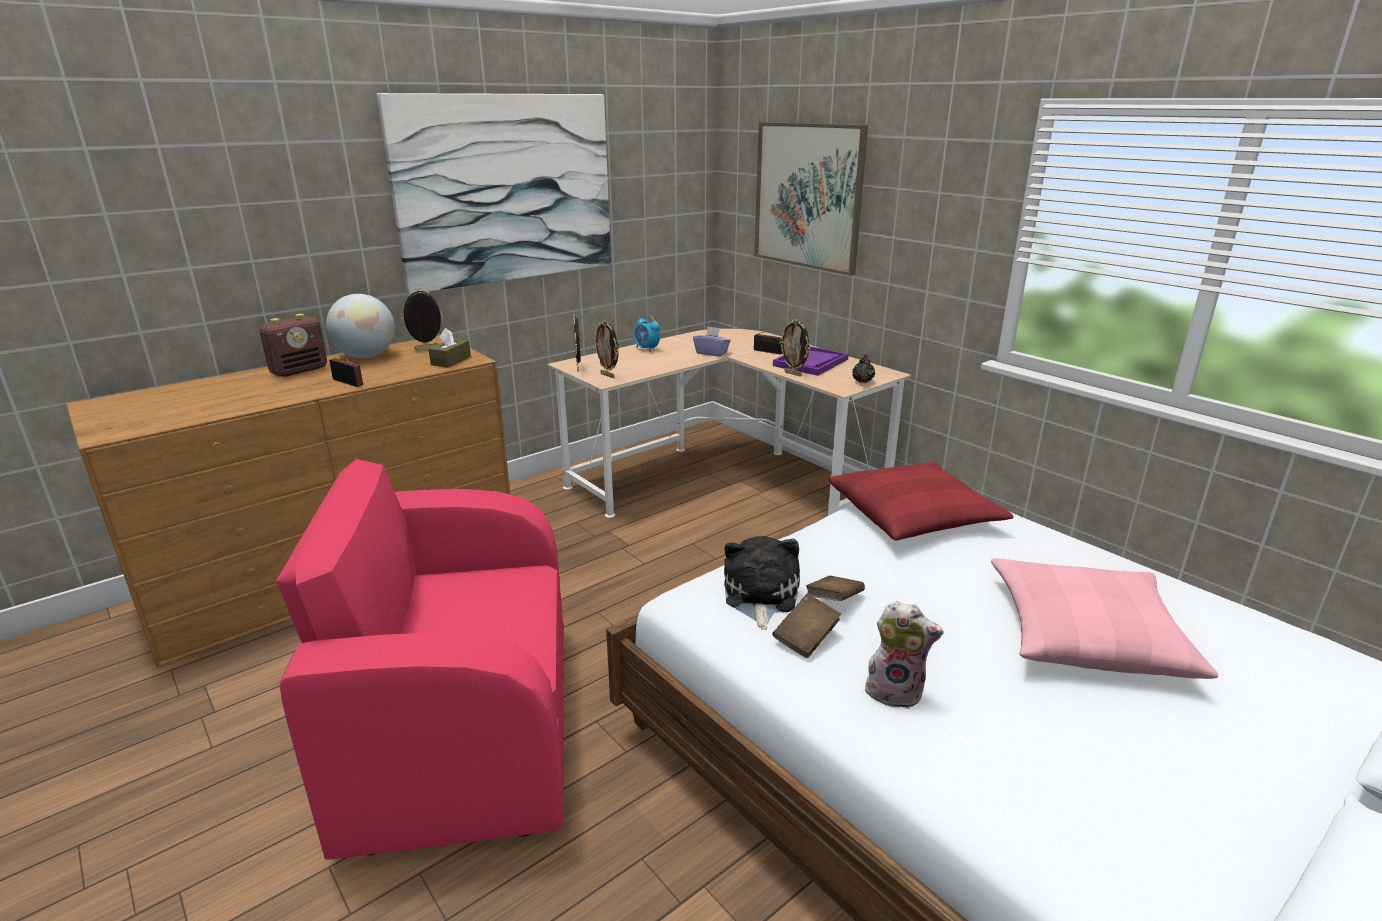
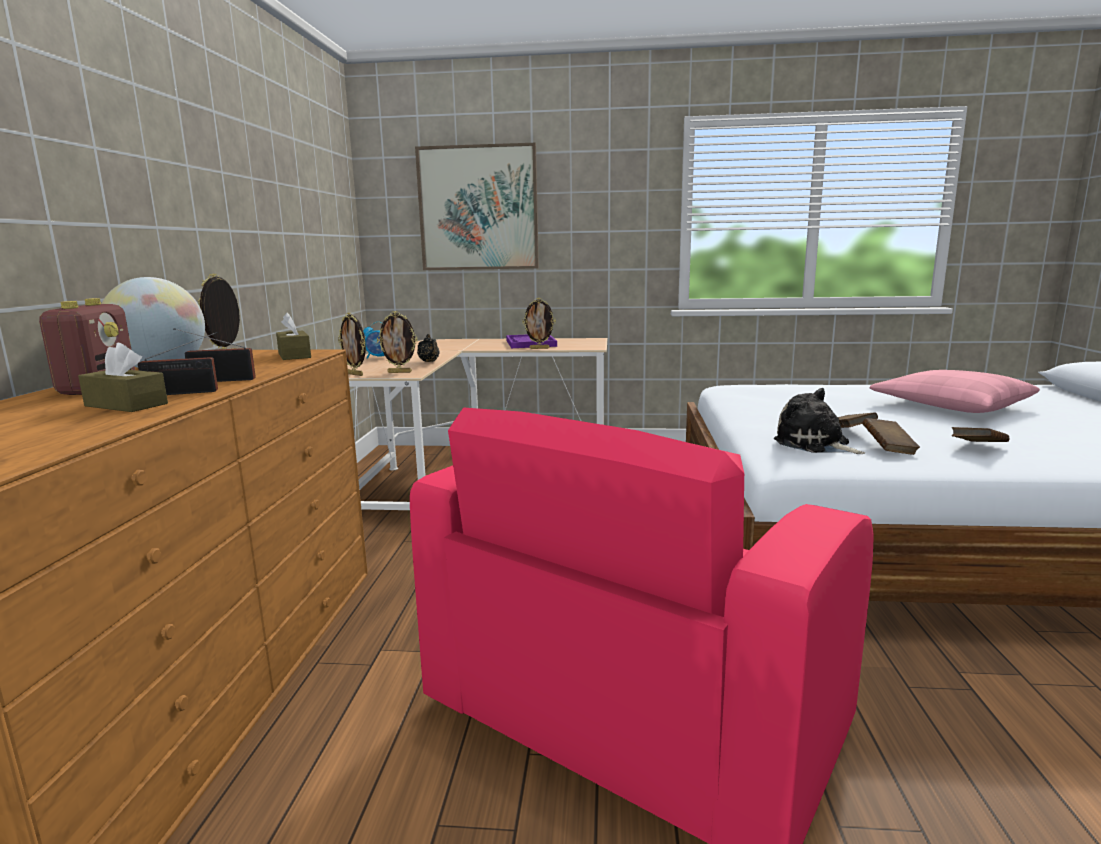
camera: 45 degrees left, 10 degrees down
picture [377,93,611,294] -> none
purple tissue box [693,326,731,356] -> none
radio [754,327,786,355] -> radio moved to [138,332,218,395]
red pillow [828,461,1014,540] -> none
black teapot [852,354,875,383] -> black teapot moved to [417,334,439,362]
plush toy [865,601,944,709] -> brown book [952,427,1009,442]
none -> brown tissue box [78,343,168,412]

